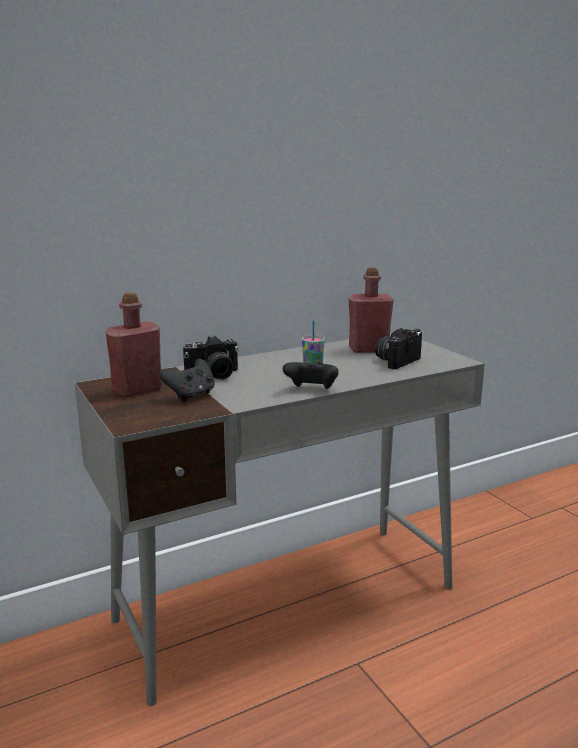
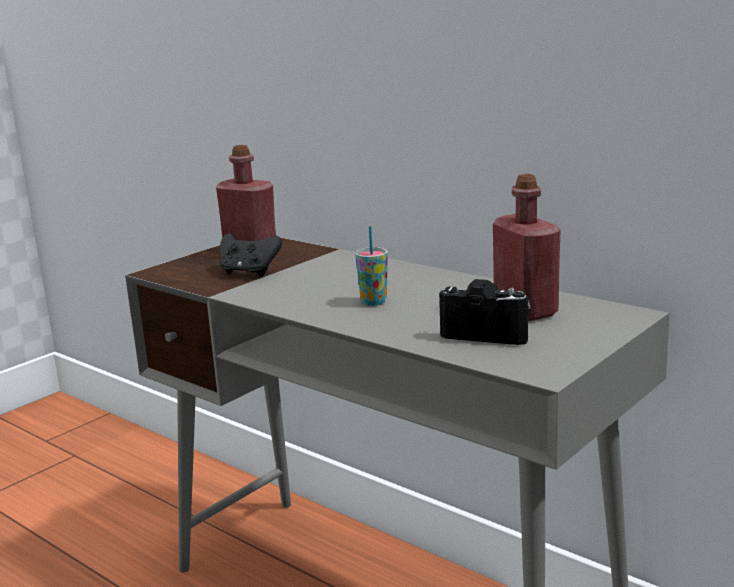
camera: 70 degrees right, 0 degrees up
camera [183,336,239,380] -> none
black game controller [283,362,339,389] -> none

